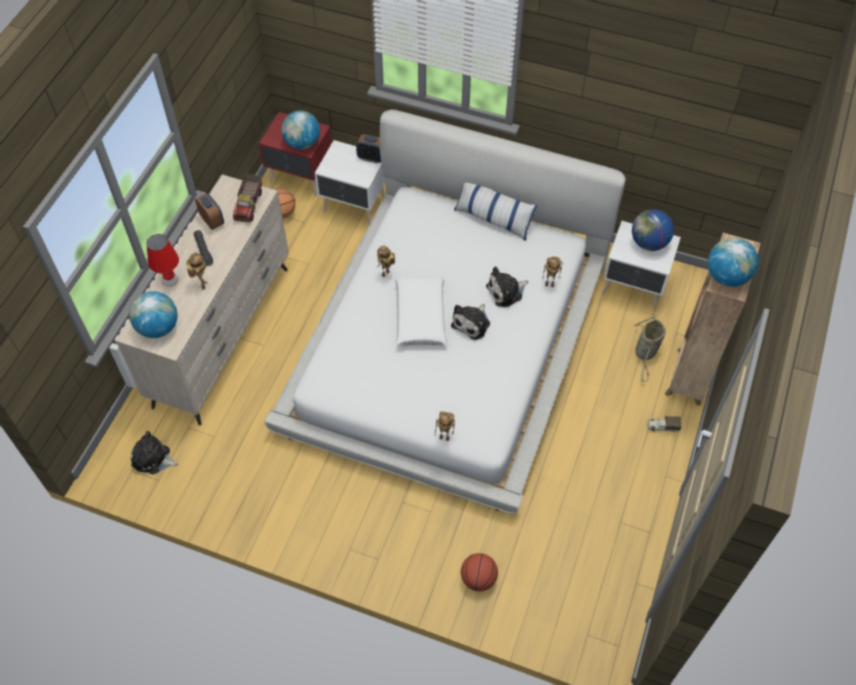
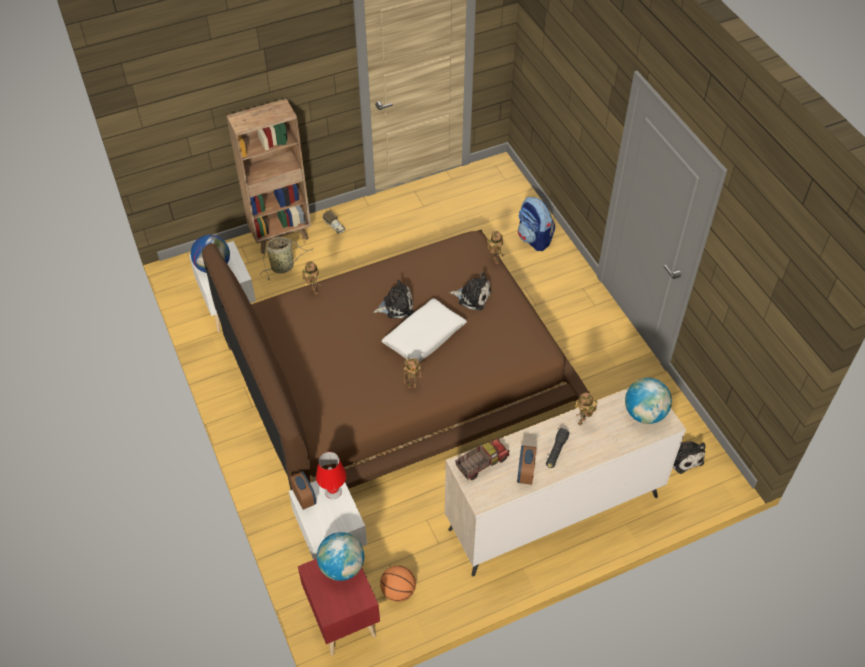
camera: 135 degrees left, 5 degrees down
red table lamp [147,234,179,286] -> red table lamp moved to [316,452,347,499]
white bed [265,110,626,514] -> brown bed [202,230,590,490]
pillow [454,183,537,241] -> none
basketball [461,553,498,591] -> backpack [518,197,555,251]
plush toy [486,267,528,307] -> plush toy moved to [449,273,492,310]
globe [708,238,759,287] -> none

